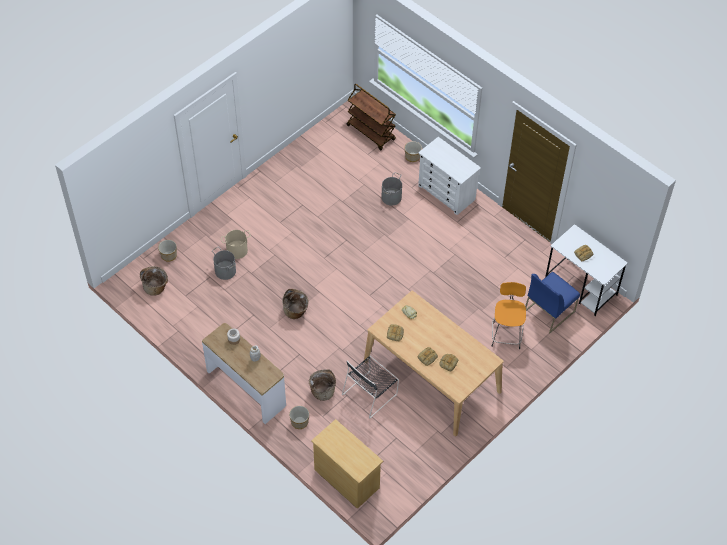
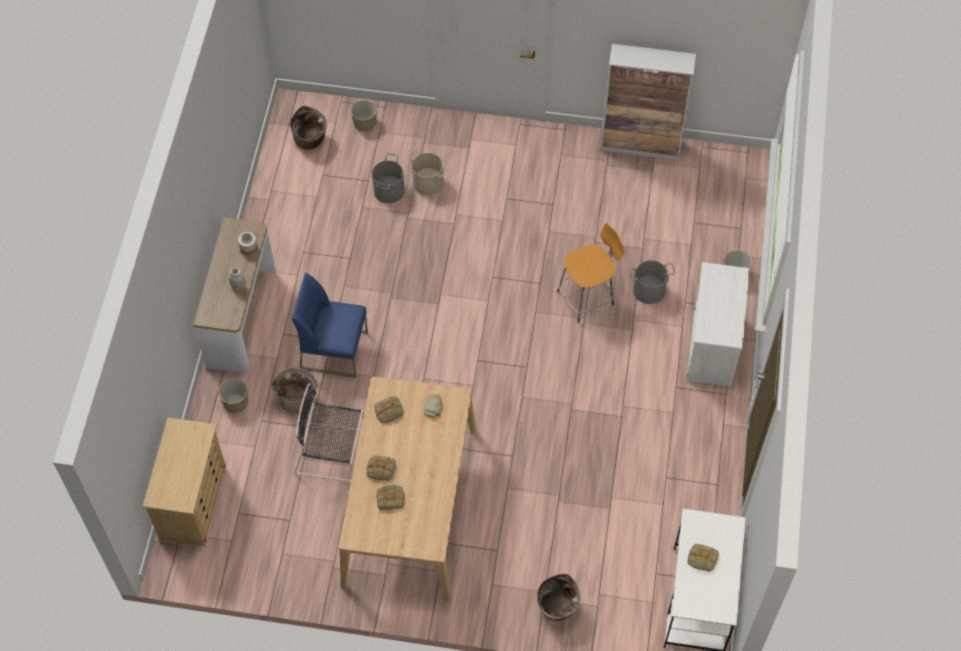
camera: 55 degrees right, 5 degrees up
basket [282,289,309,319] -> basket moved to [537,574,580,621]
brown cart [347,84,396,151] -> none
orange stool [492,282,526,349] -> orange stool moved to [557,223,625,322]
blue chair [525,272,580,333] -> blue chair moved to [292,273,368,378]
none -> cabinet [600,44,696,160]

